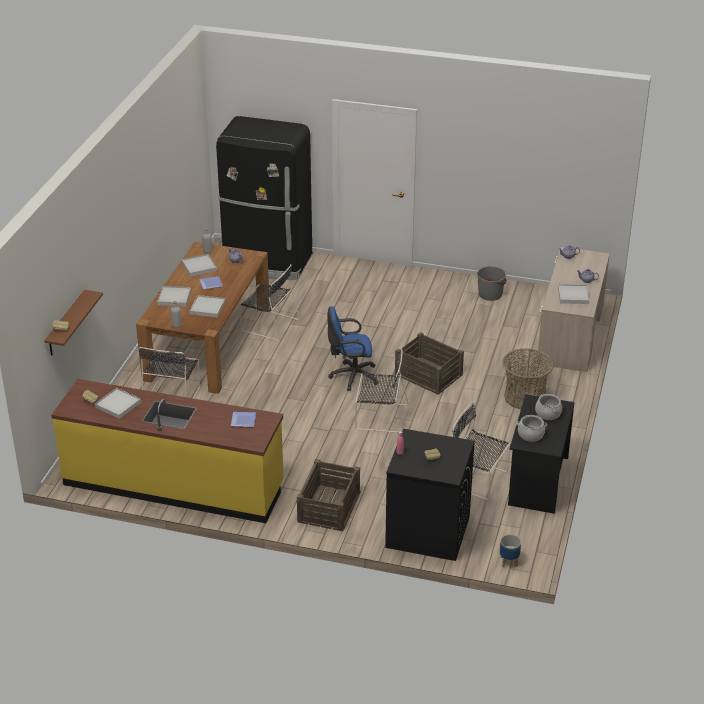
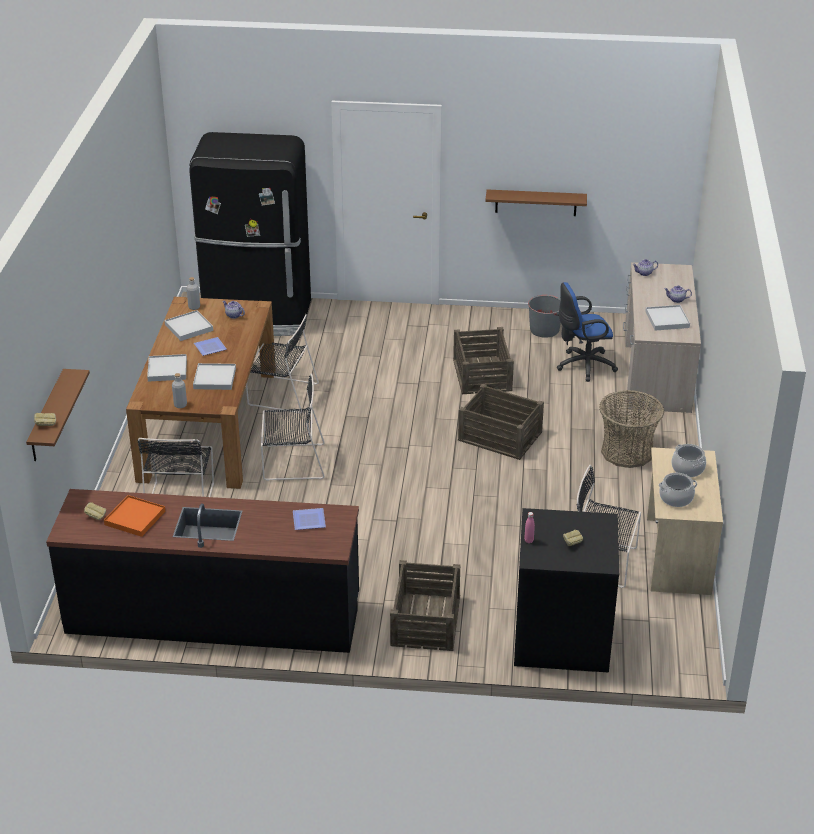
camera: 10 degrees left, 0 degrees up
yellow counter [51,379,284,523] -> black counter [46,489,359,653]
white tray [95,388,141,419] -> orange tray [104,495,165,537]
blue office chair [327,306,379,391] -> blue office chair moved to [557,282,618,382]
black chair [355,348,409,433] -> black chair moved to [261,374,325,481]
planter [500,535,521,567] -> none
black desk [508,394,575,514] -> beige desk [647,447,723,595]
none -> crate [453,327,514,394]
none -> brown shelf [485,189,587,216]

